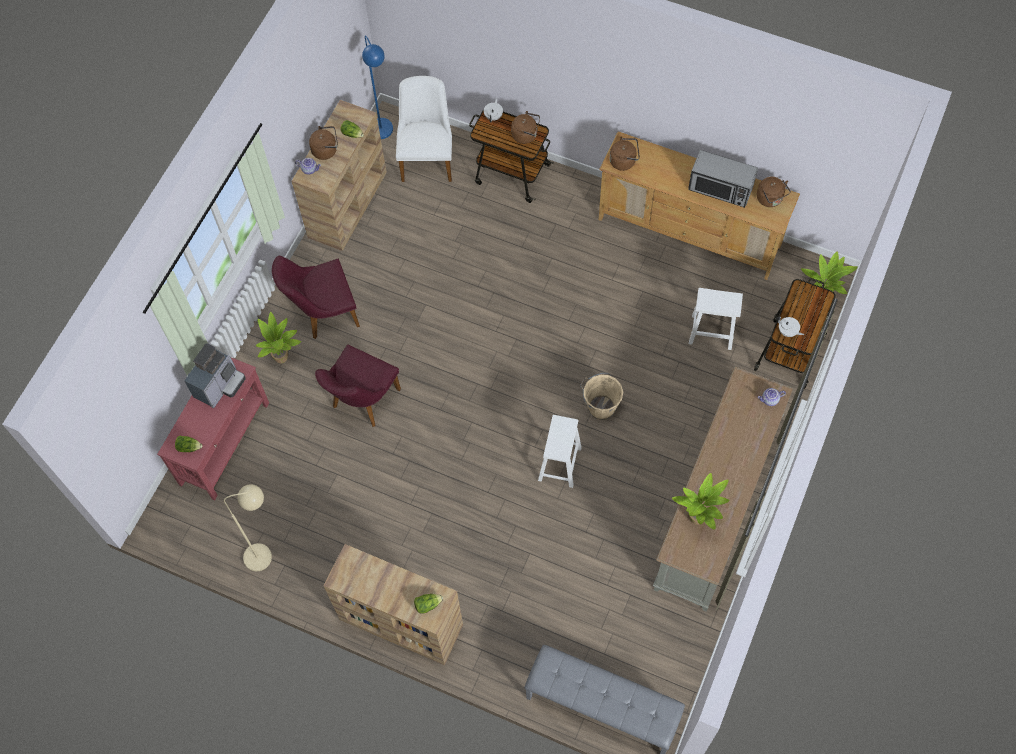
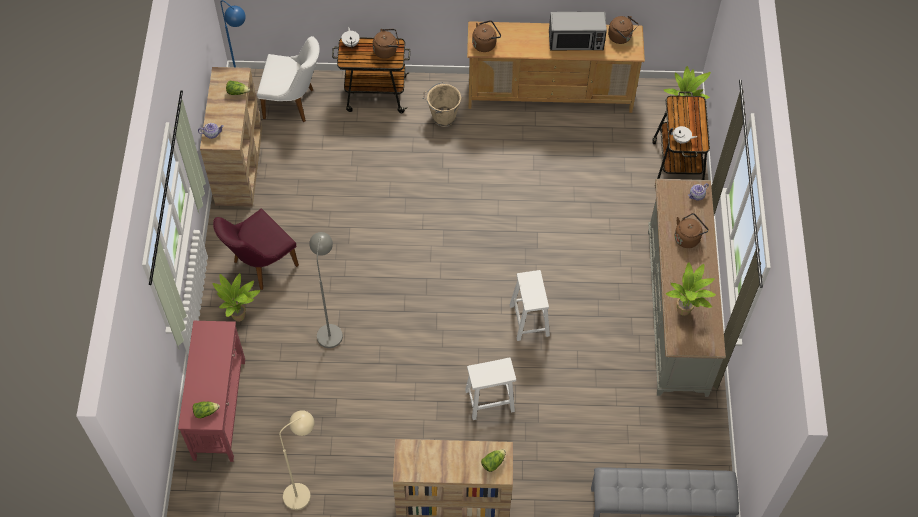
camera: 25 degrees left, 5 degrees down
coffee machine [185,343,246,408] -> none
brown kettle [309,126,338,160] -> brown kettle moved to [675,213,709,248]
purple chair [315,344,401,427] -> grey floor lamp [309,232,343,348]
white chair [396,76,452,182] -> white chair turned 120 degrees clockwise [257,36,319,122]
beige bucket [580,373,623,420] -> beige bucket moved to [423,82,461,127]
white stool [689,288,743,350] -> white stool moved to [465,358,516,420]

